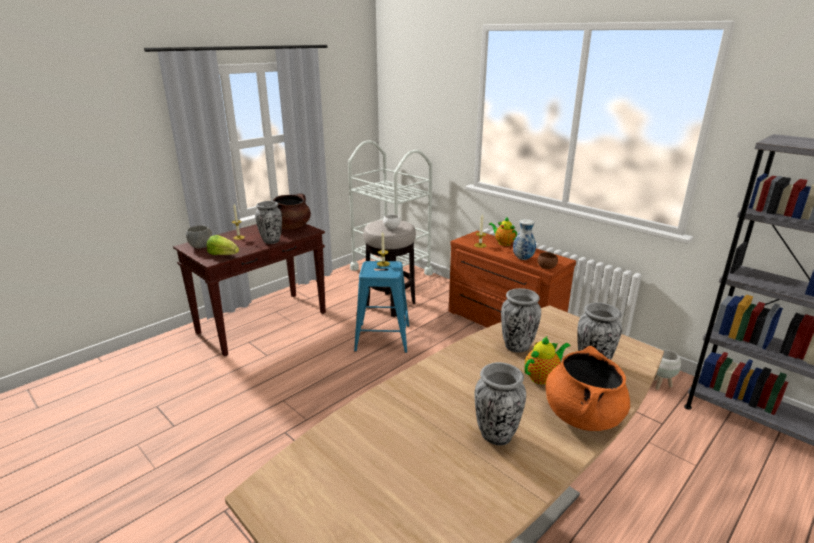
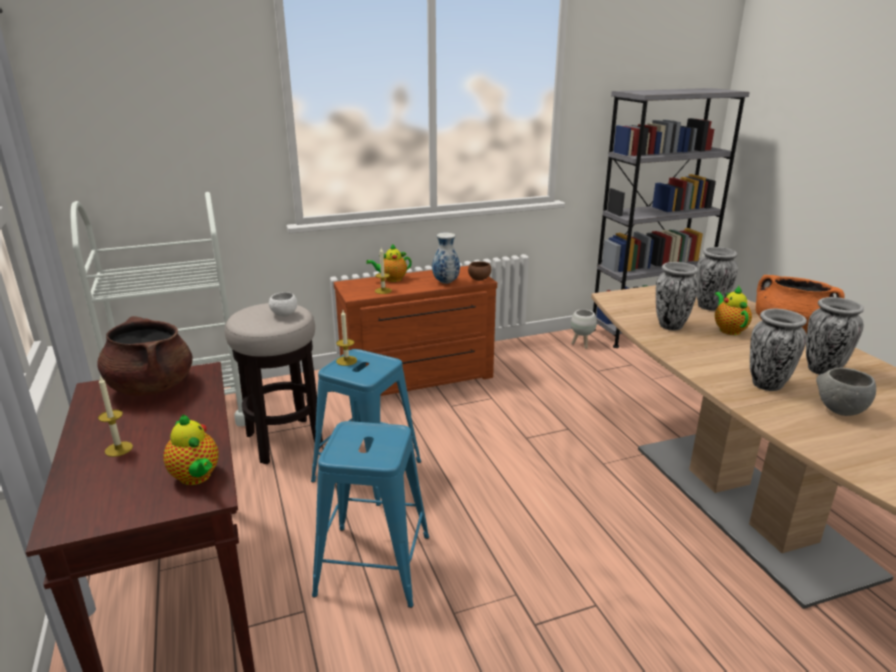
camera: 65 degrees left, 0 degrees up
grey bowl [186,225,212,249] -> grey bowl moved to [816,368,876,416]
lettuce [207,235,239,255] -> teapot [163,414,219,485]
vase [255,201,282,244] -> vase moved to [750,309,807,391]
none -> blue stool [312,421,429,608]

